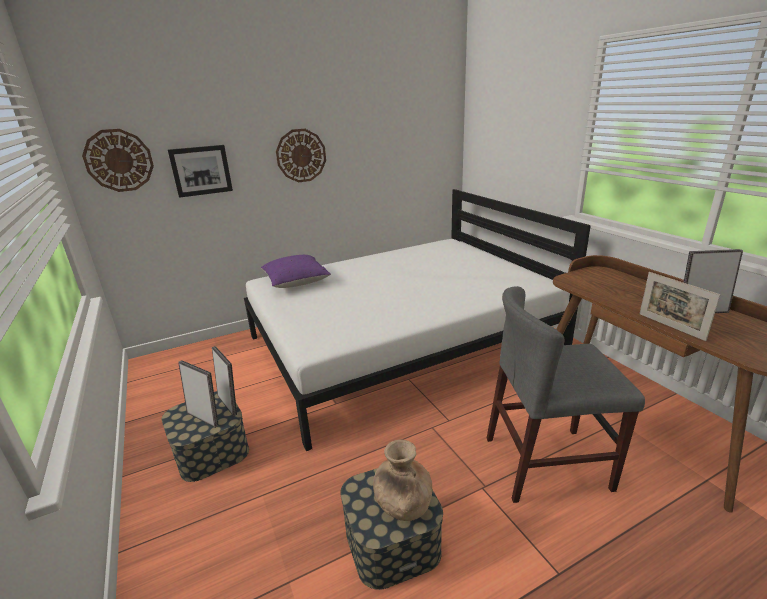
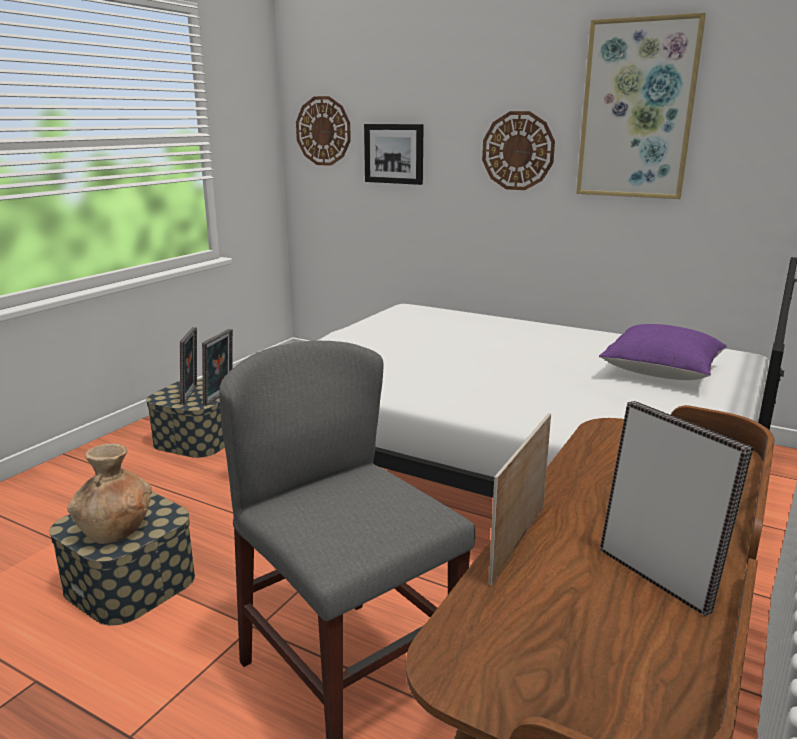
camera: 55 degrees right, 5 degrees down
purple pillow [261,255,331,288] -> purple pillow moved to [599,324,727,380]
none -> picture [576,13,706,199]

